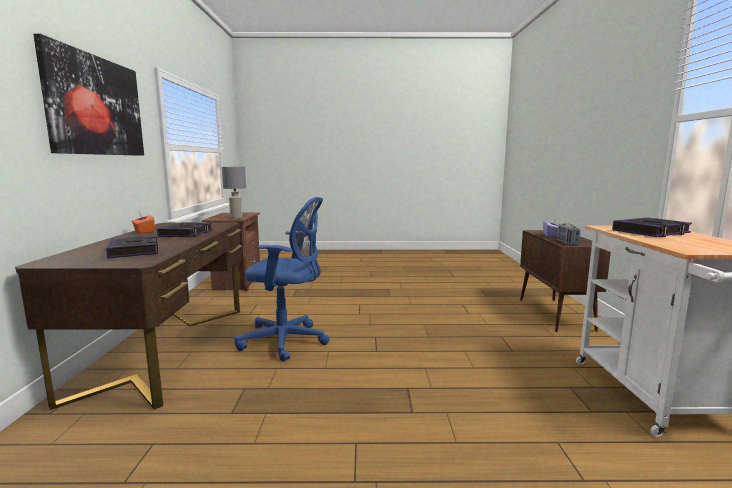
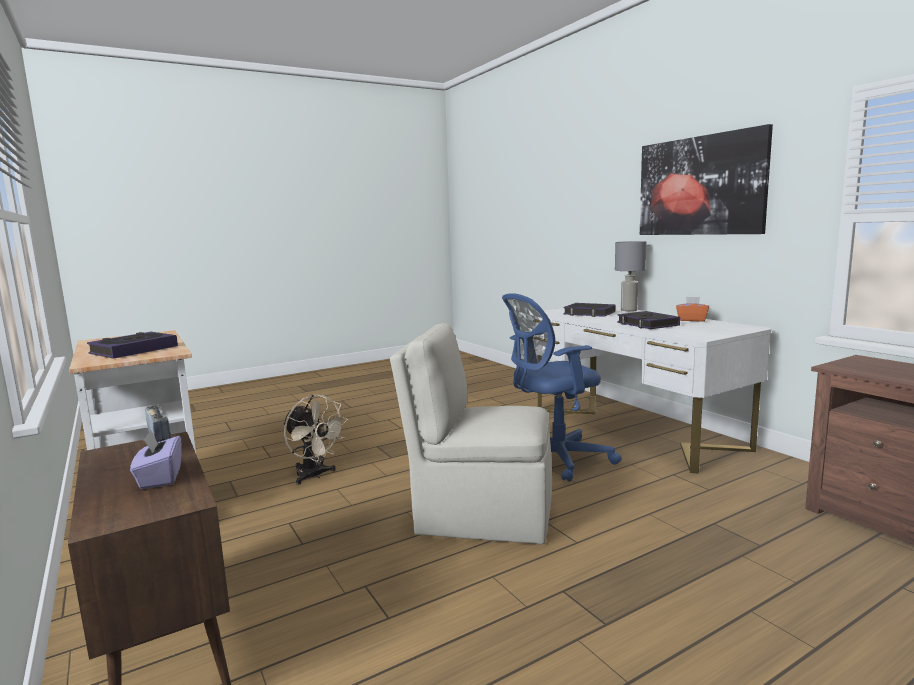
camera: 150 degrees right, 0 degrees up
brown desk [15,223,242,410] -> white desk [531,307,771,473]
grey table lamp [222,167,246,219] -> grey table lamp moved to [615,241,646,311]
none -> beige fan [283,395,348,485]
none -> beige chair [390,323,552,544]

